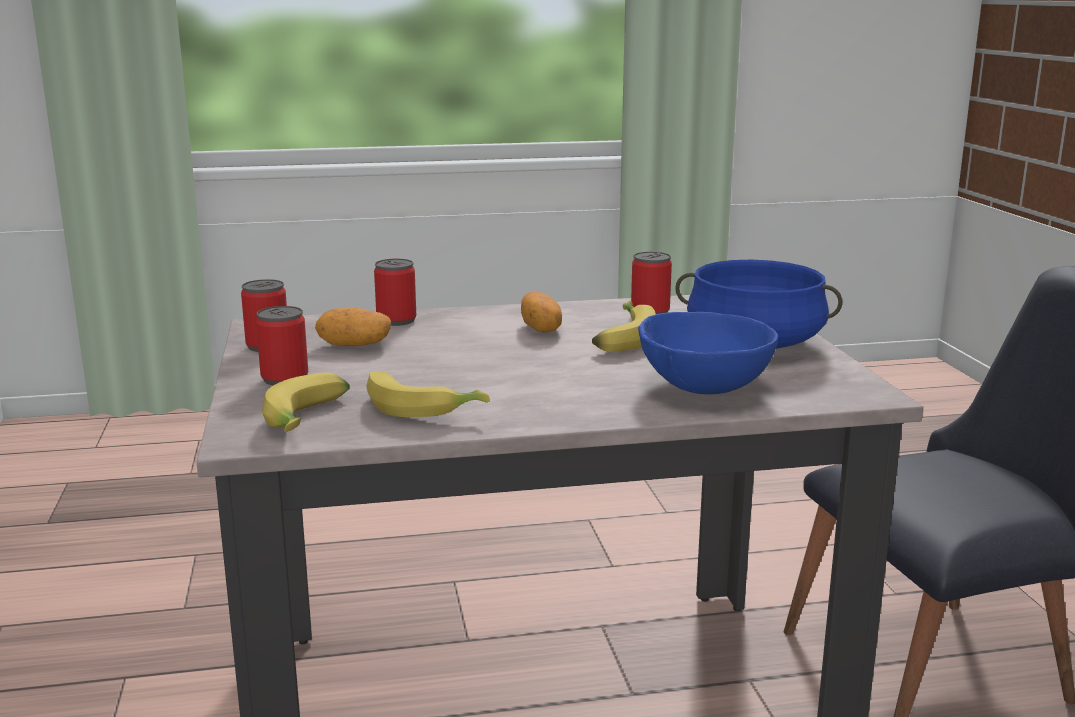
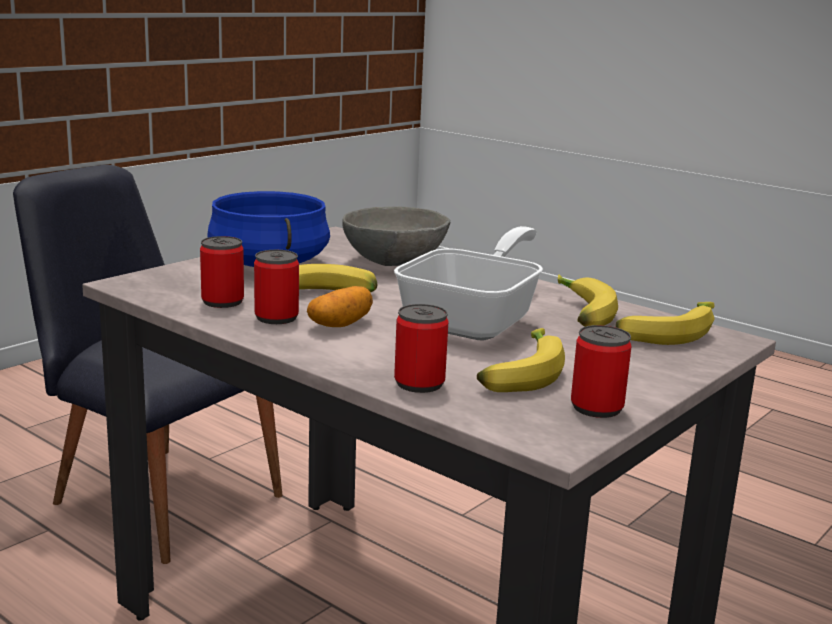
camera: 130 degrees left, 0 degrees up
can [256,306,308,385] -> can moved to [254,250,299,324]
potato [315,308,391,346] -> banana [477,328,565,392]
blue bowl [638,312,778,394] -> grey bowl [342,206,450,266]
none -> frying pan [394,226,543,341]

